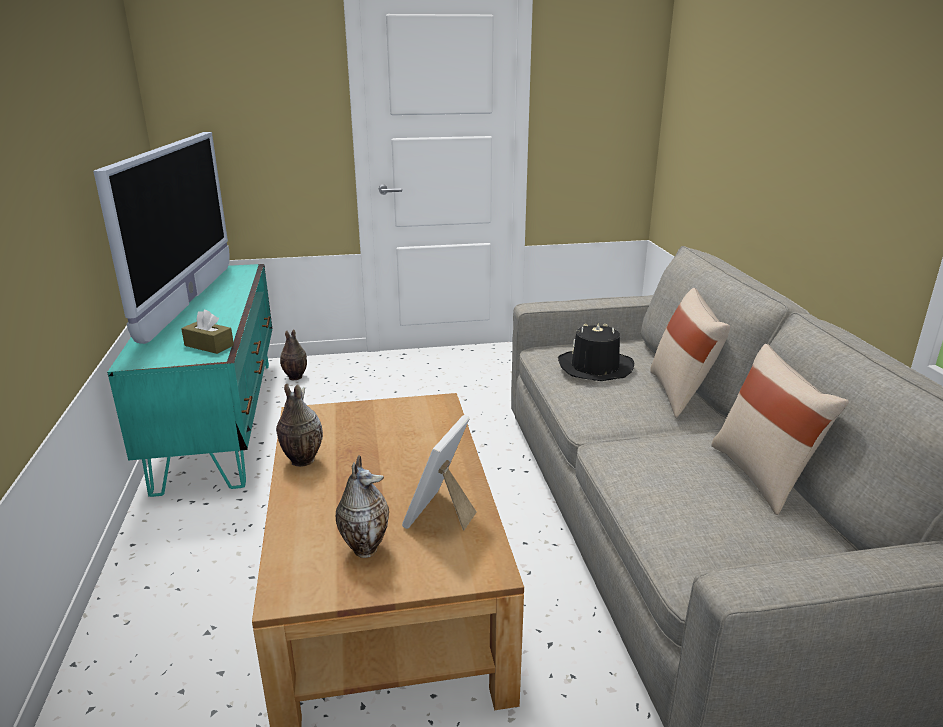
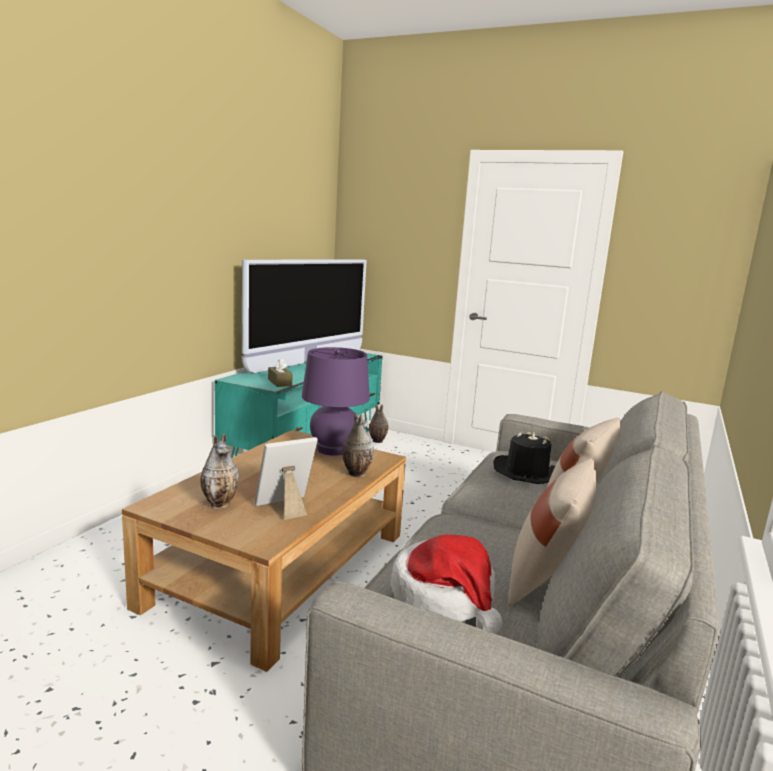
camera: 35 degrees right, 10 degrees down
vase [276,384,323,467] -> vase moved to [342,412,374,477]
none -> purple table lamp [302,347,370,456]
none -> hat [391,534,503,634]

